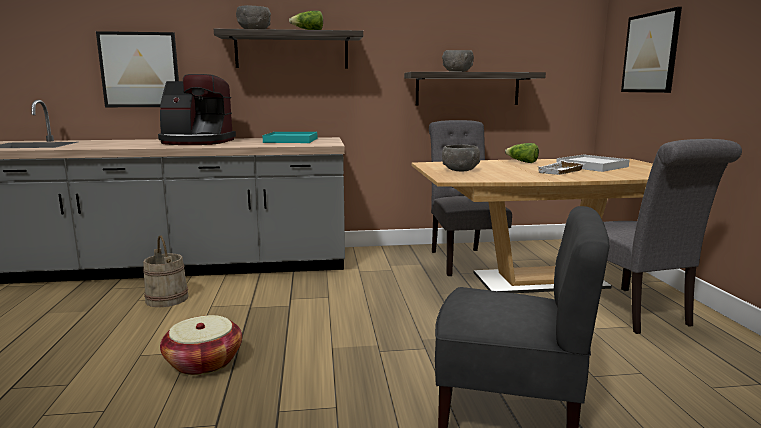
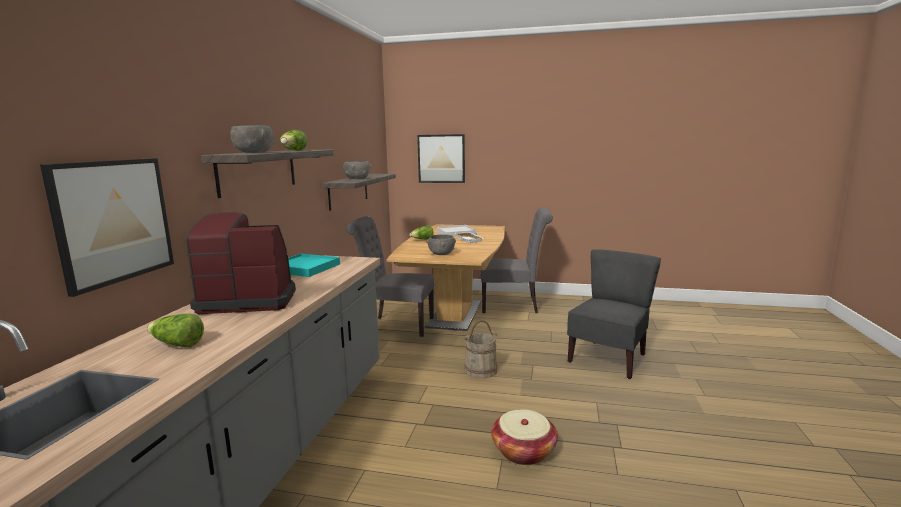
camera: 70 degrees left, 0 degrees up
beige bucket [143,236,189,307] -> beige bucket moved to [464,320,497,379]
coffee machine [158,74,236,145] -> coffee machine turned 120 degrees counterclockwise [186,212,296,314]
none -> lettuce [147,314,204,347]

